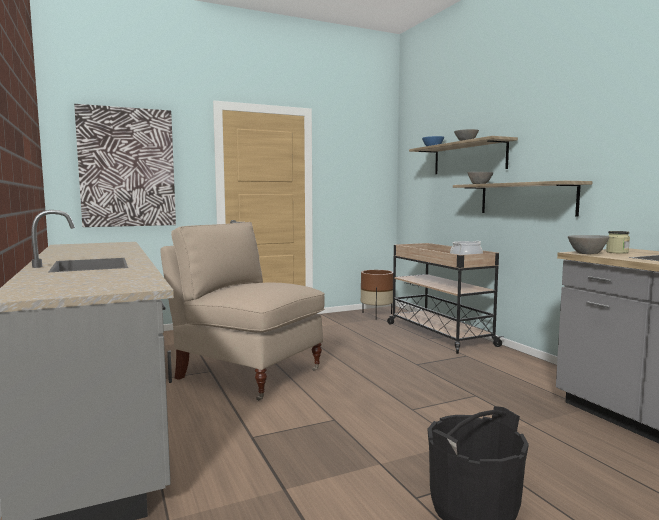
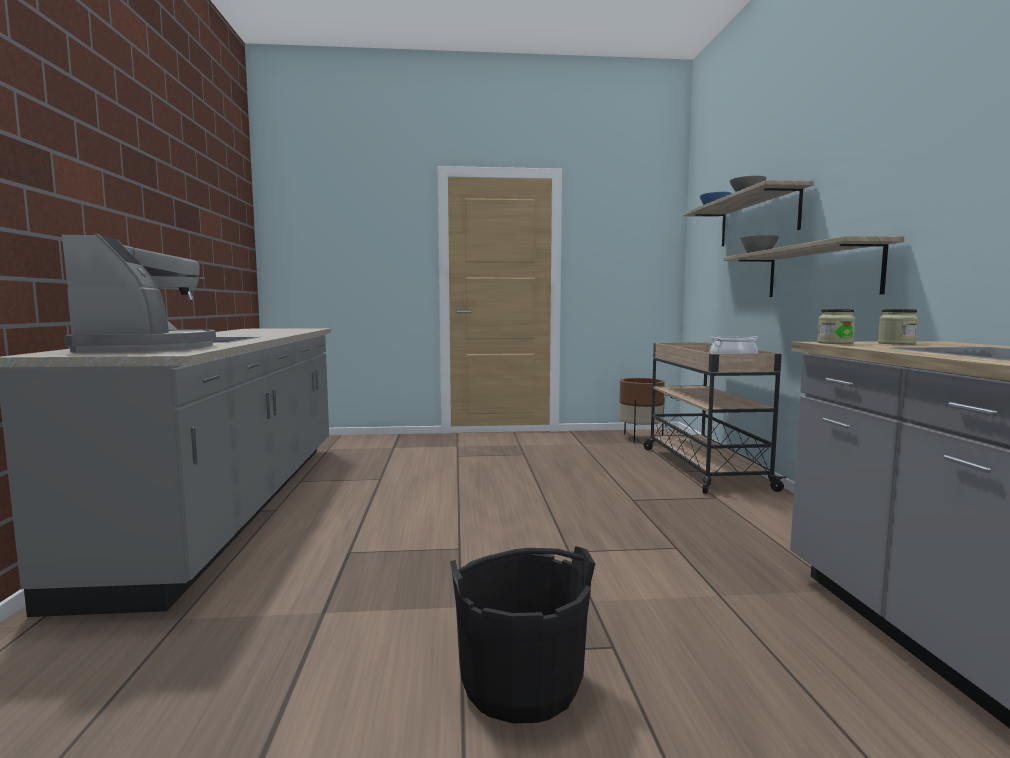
camera: 20 degrees right, 0 degrees up
picture [74,104,176,227] -> none
beige chair [161,222,325,401] -> none
grey bowl [568,235,609,254] -> jar [817,309,855,344]
none -> coffee machine [62,233,216,353]

